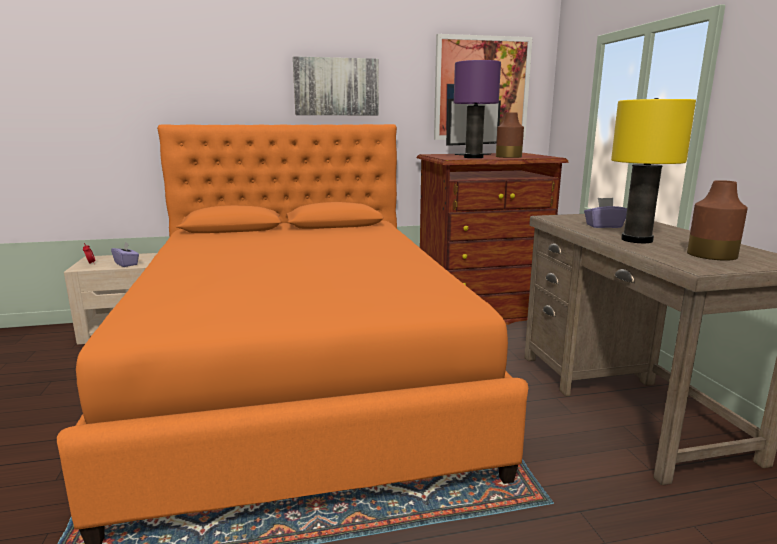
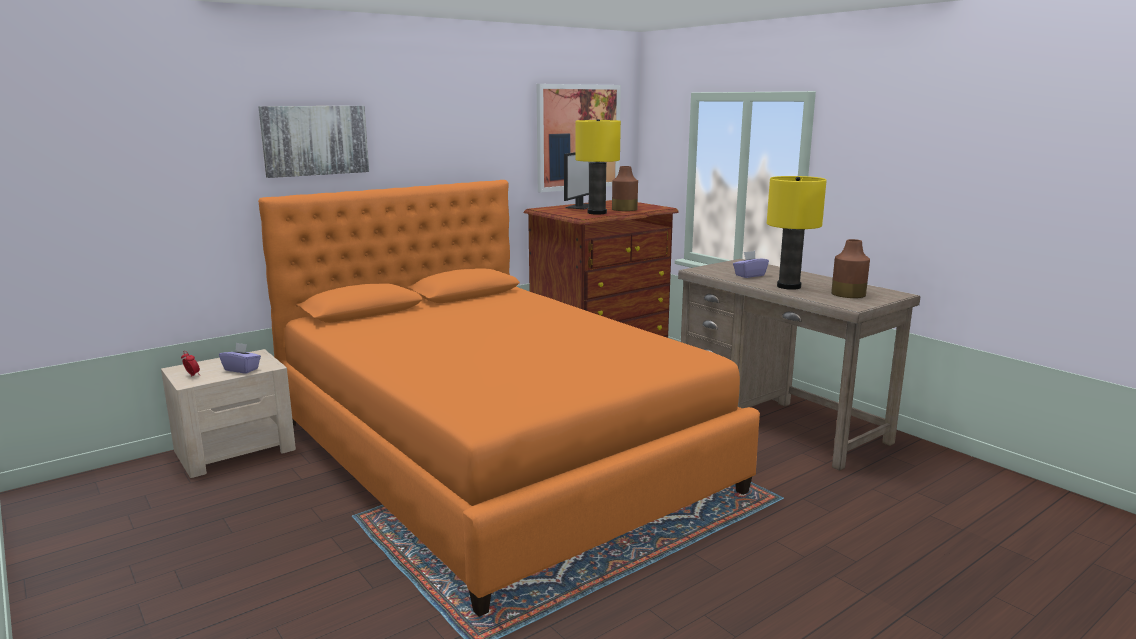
camera: 25 degrees left, 0 degrees up
picture [293,56,379,115] -> picture moved to [258,106,369,178]
purple table lamp [454,60,501,158] -> yellow table lamp [575,119,621,215]

